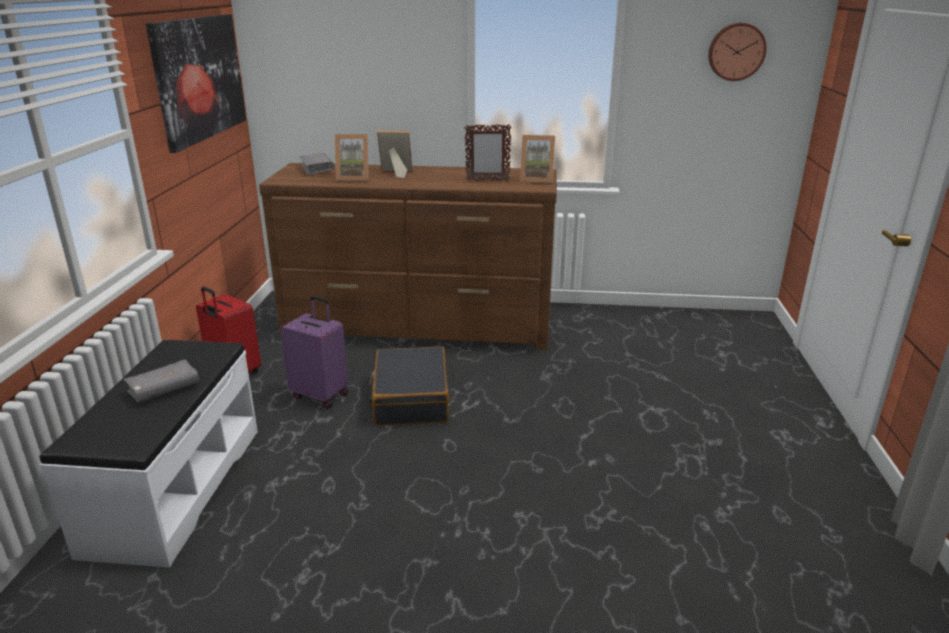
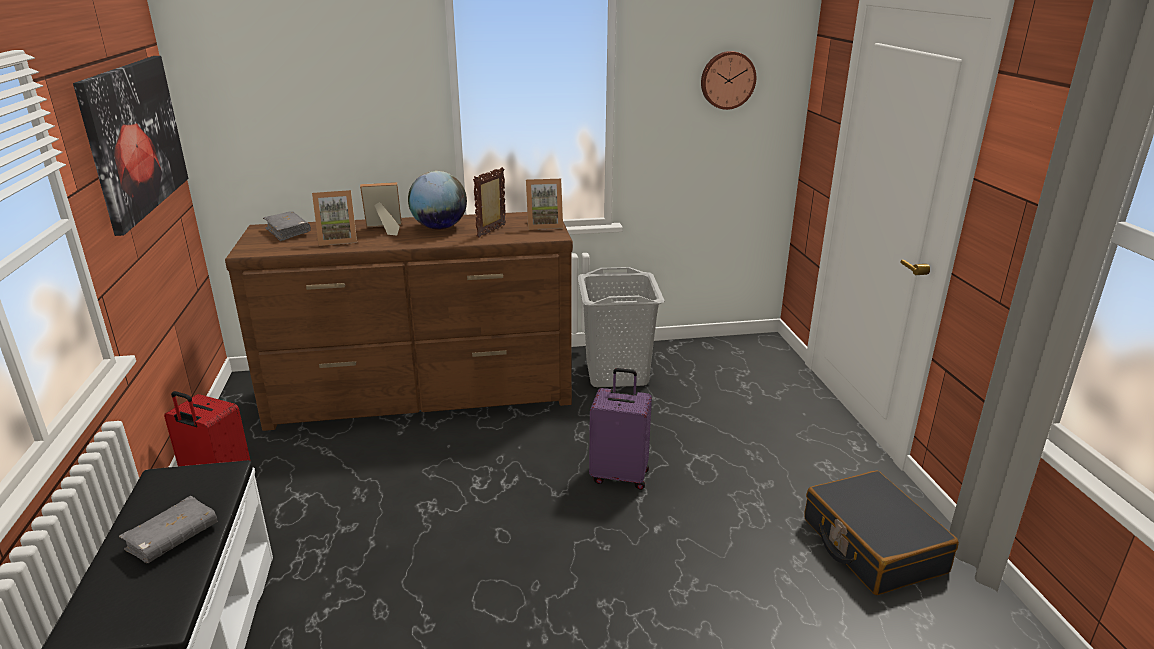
camera: 15 degrees left, 0 degrees up
purple suitcase [280,295,348,409] -> purple suitcase moved to [589,368,652,490]
black suitcase [369,346,449,426] -> black suitcase moved to [804,470,959,595]
picture frame [464,124,511,181] -> picture frame turned 135 degrees clockwise [473,167,506,238]
none -> globe [408,171,467,230]
none -> grey laundry basket [577,267,665,387]

